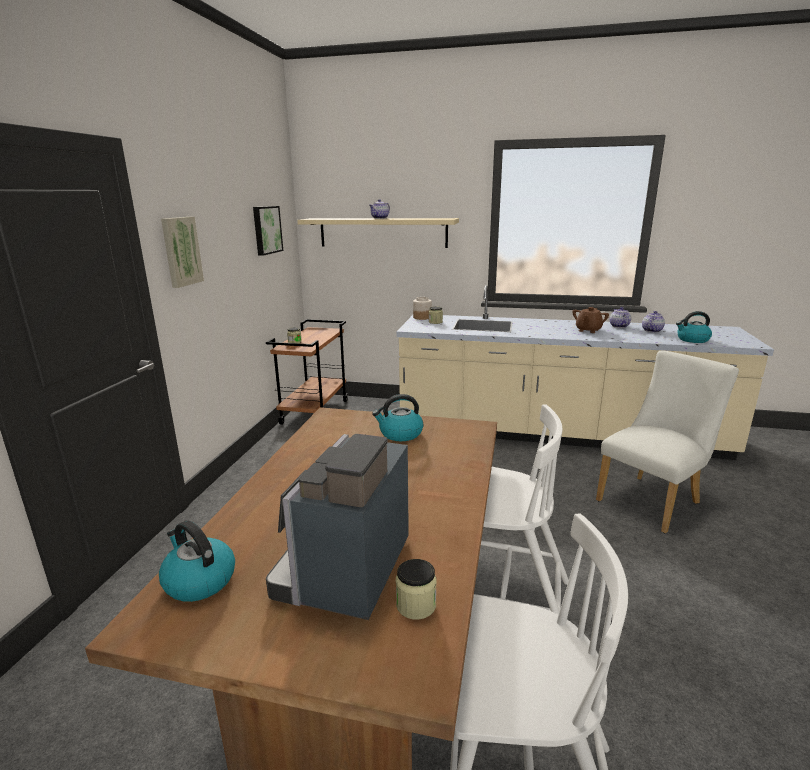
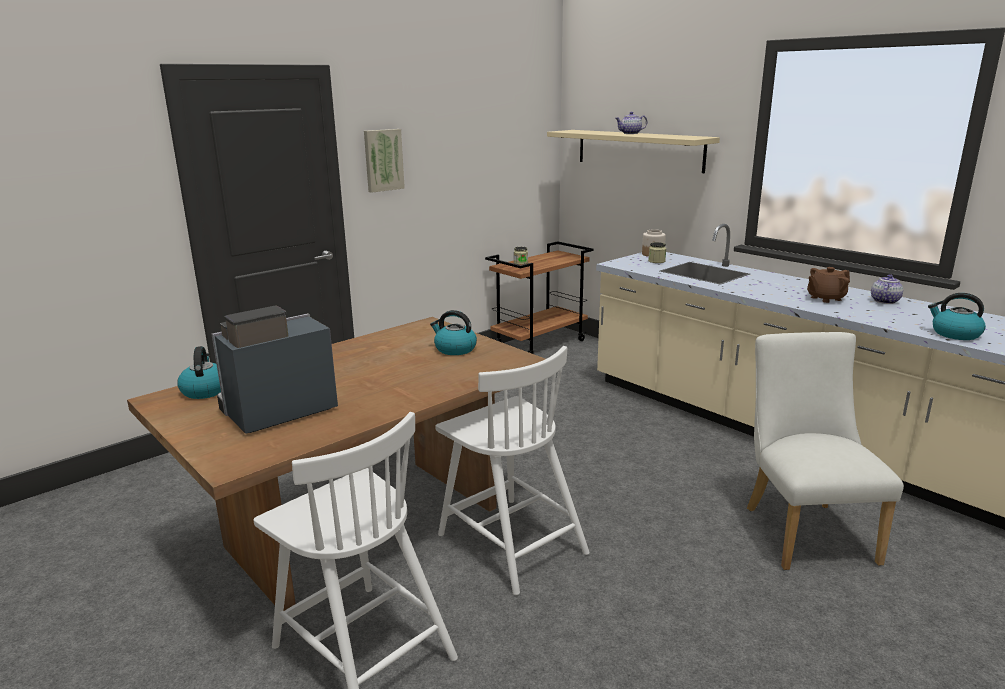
camera: 35 degrees right, 0 degrees up
picture [253,206,283,256] -> none
jar [396,559,437,620] -> none
white chair [596,351,739,533] -> white chair turned 90 degrees counterclockwise [747,332,904,570]
teapot [642,311,665,333] -> none

